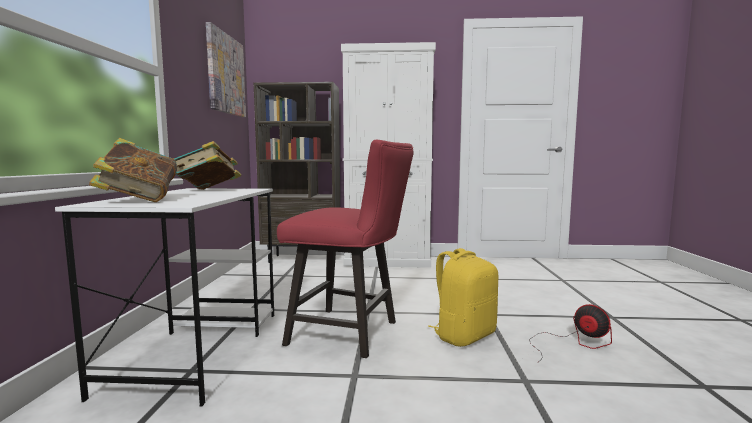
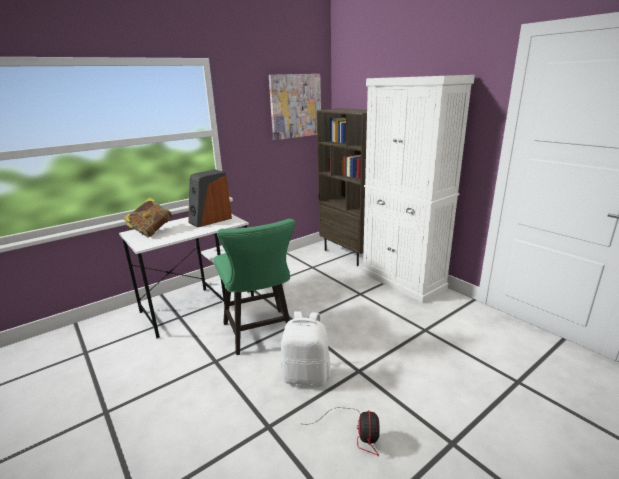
camera: 50 degrees right, 15 degrees up
book [174,141,241,190] -> speaker [188,170,232,228]
red chair [277,140,414,358] -> green chair [214,219,295,355]
yellow backpack [428,248,498,347] -> white backpack [281,311,331,386]

